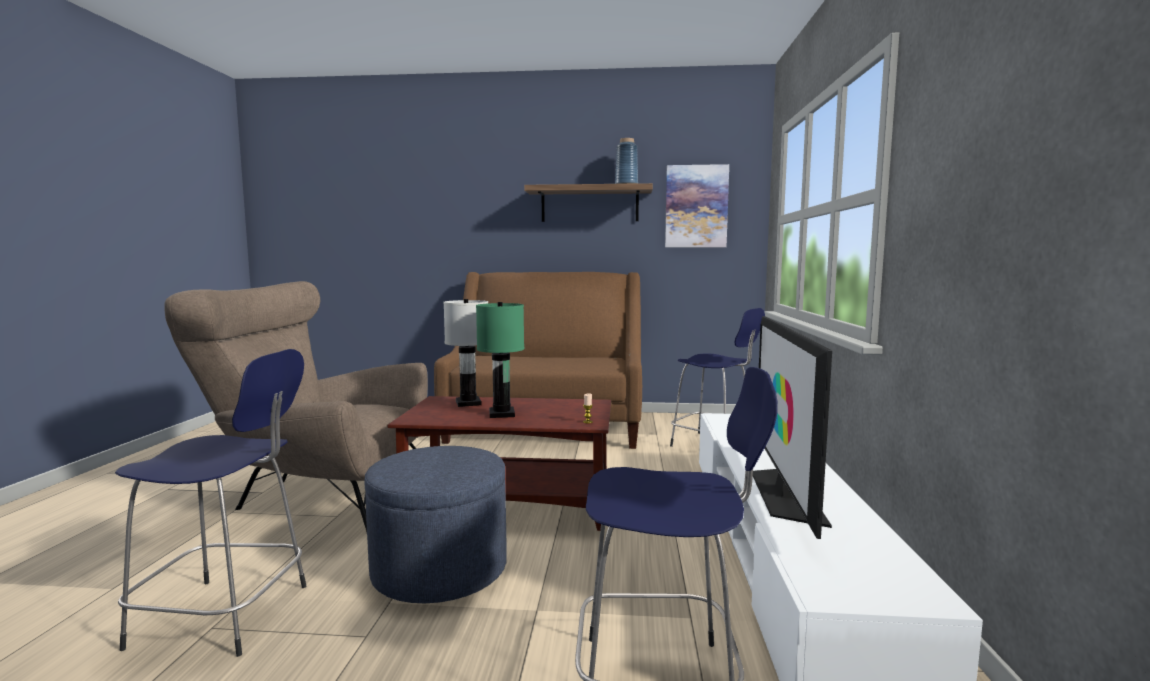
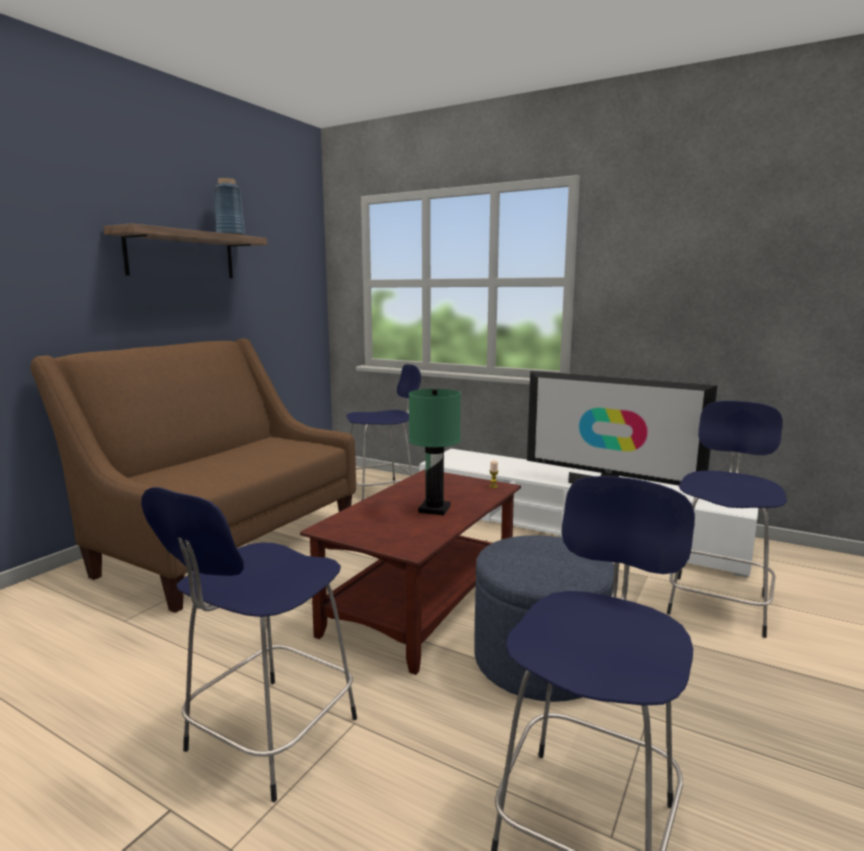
camera: 65 degrees left, 5 degrees up
brown armchair [164,281,428,532] -> blue stool [141,487,357,802]
white table lamp [443,299,488,407] -> none
picture [665,164,729,248] -> none

